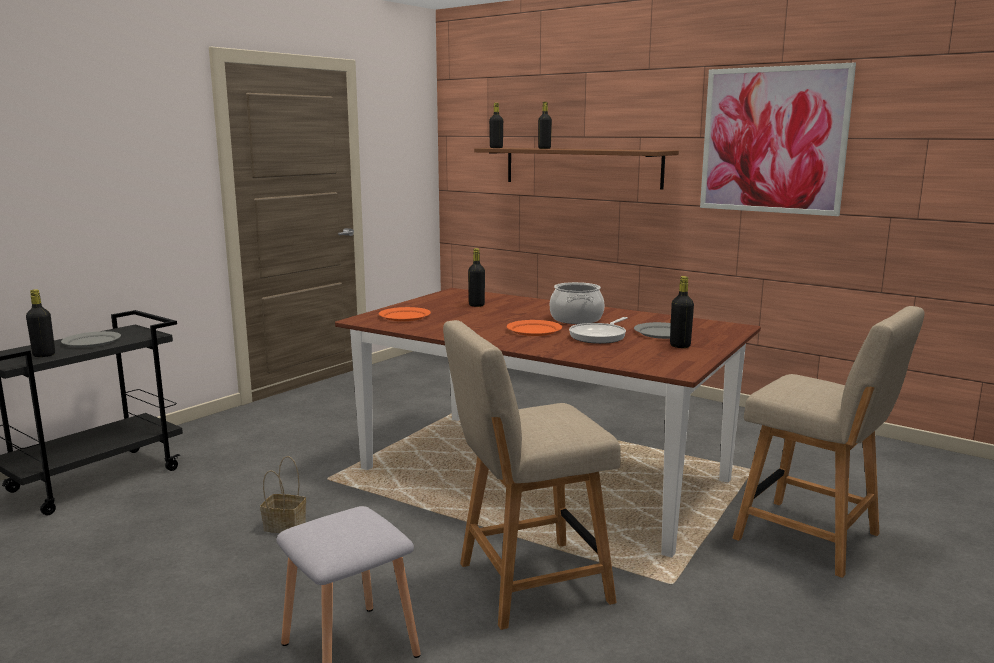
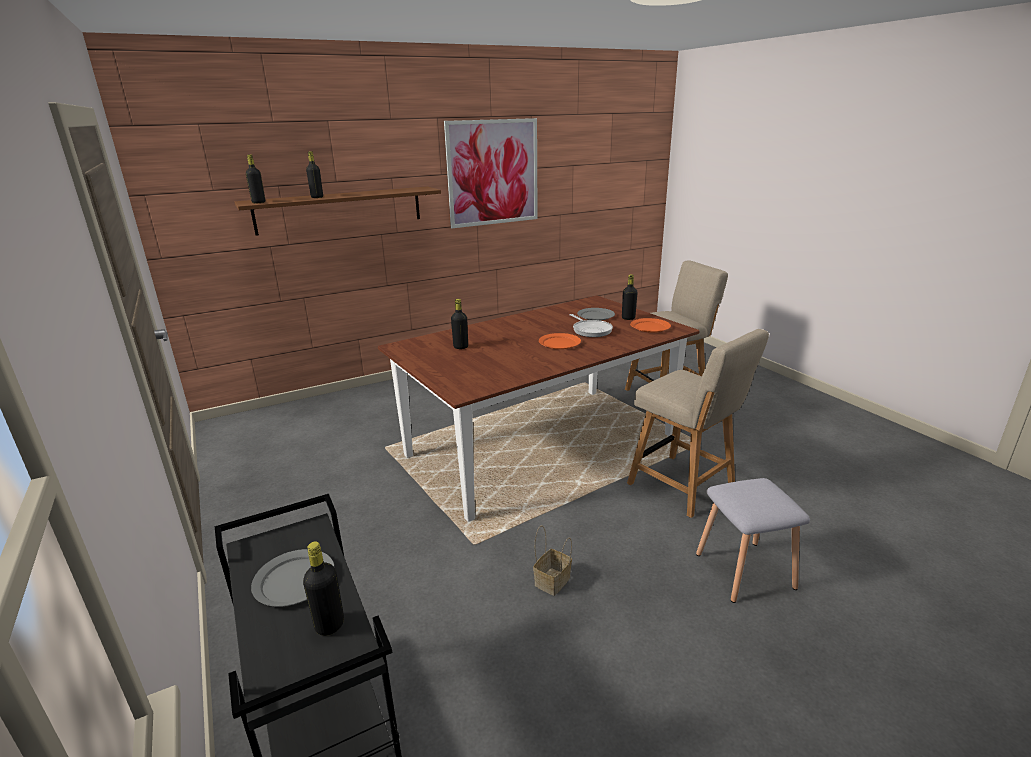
camera: 65 degrees left, 10 degrees up
orange plate [379,307,431,321] -> orange plate moved to [630,318,671,333]
beige chair [443,320,621,630] -> beige chair turned 45 degrees counterclockwise [627,329,769,518]
cooking pot [550,282,604,324] -> none

